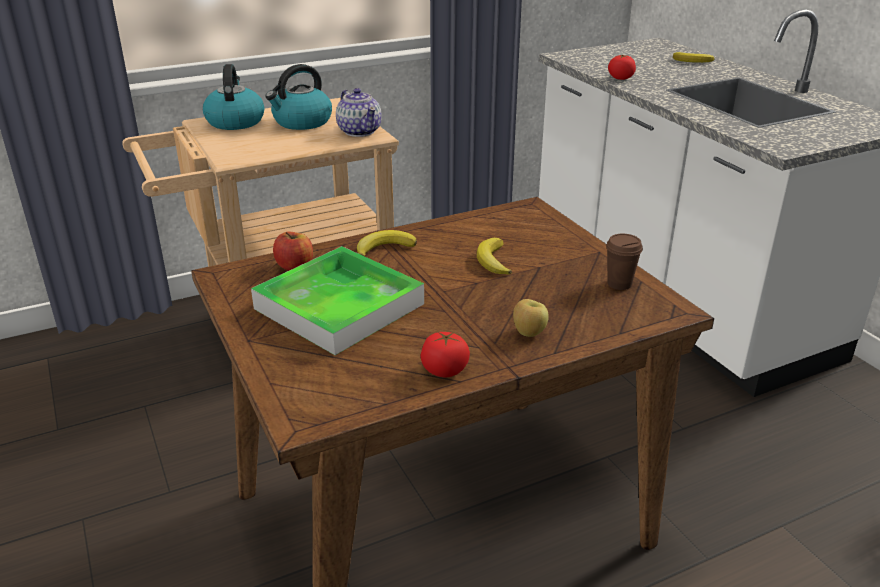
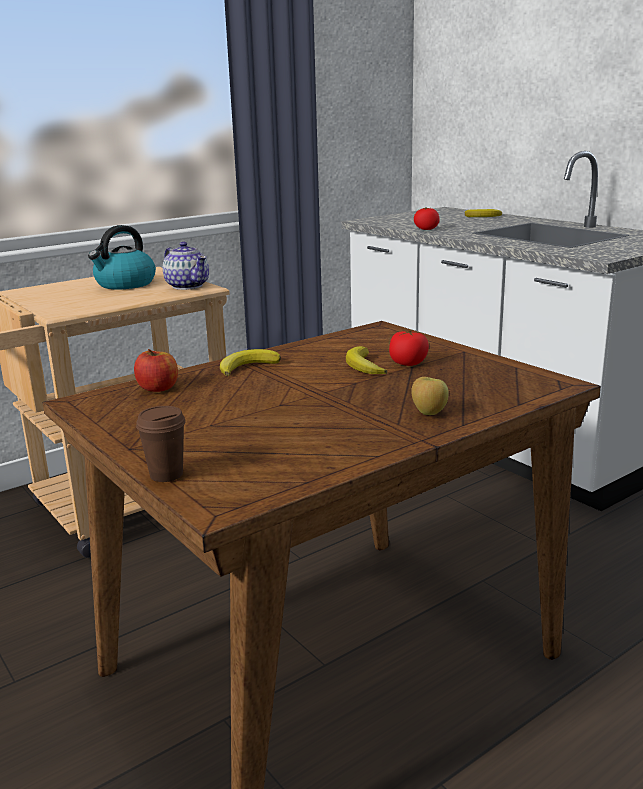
camera: 10 degrees left, 10 degrees down
kettle [203,64,264,130] -> none
tray [251,246,424,355] -> none
tomato [421,332,470,377] -> tomato moved to [389,330,429,366]
brown cup [606,234,643,290] -> brown cup moved to [136,406,186,482]

